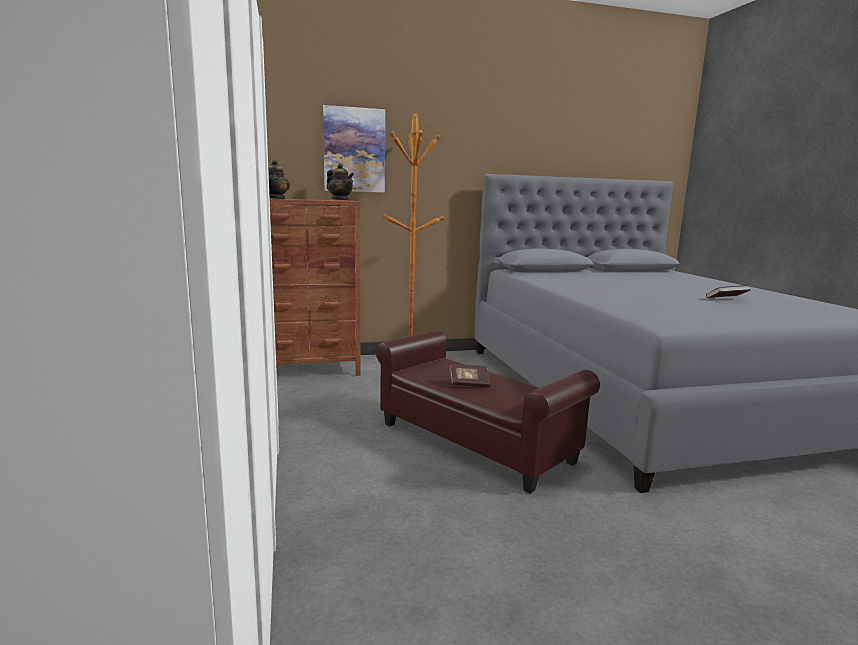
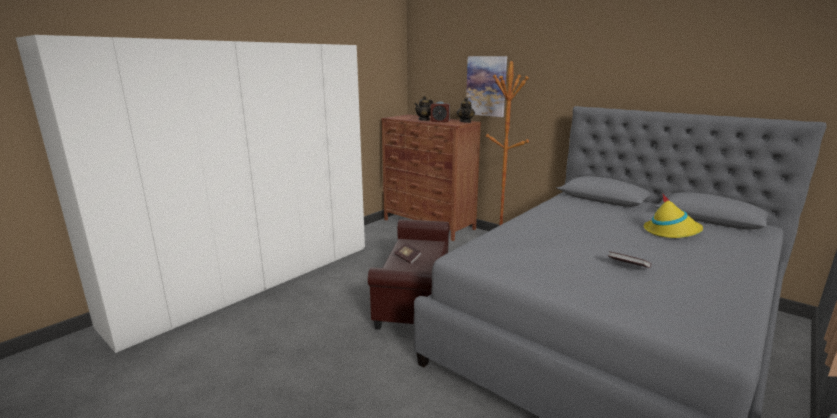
camera: 55 degrees right, 5 degrees up
none -> alarm clock [431,101,450,123]
none -> yellow hat [644,193,703,238]

